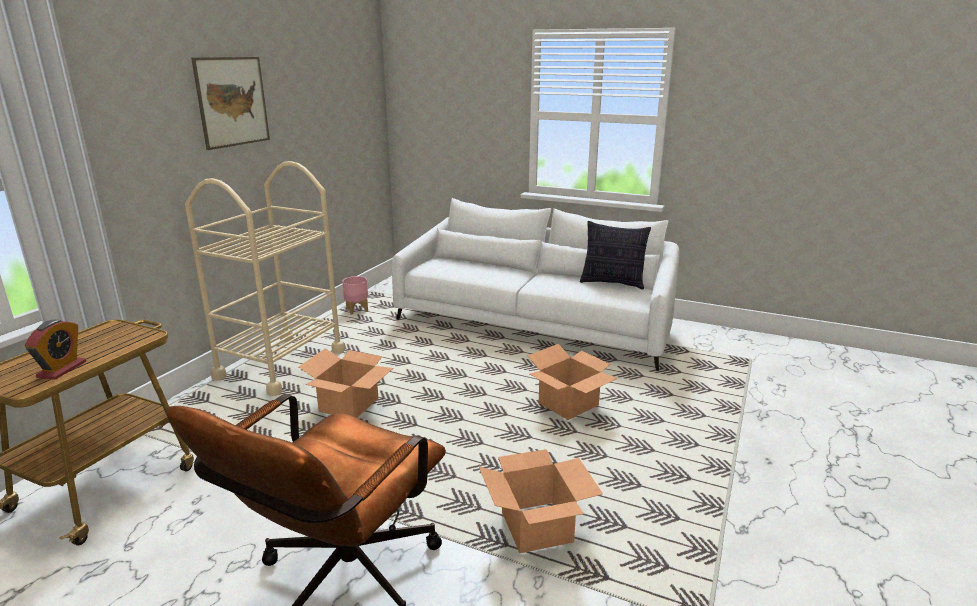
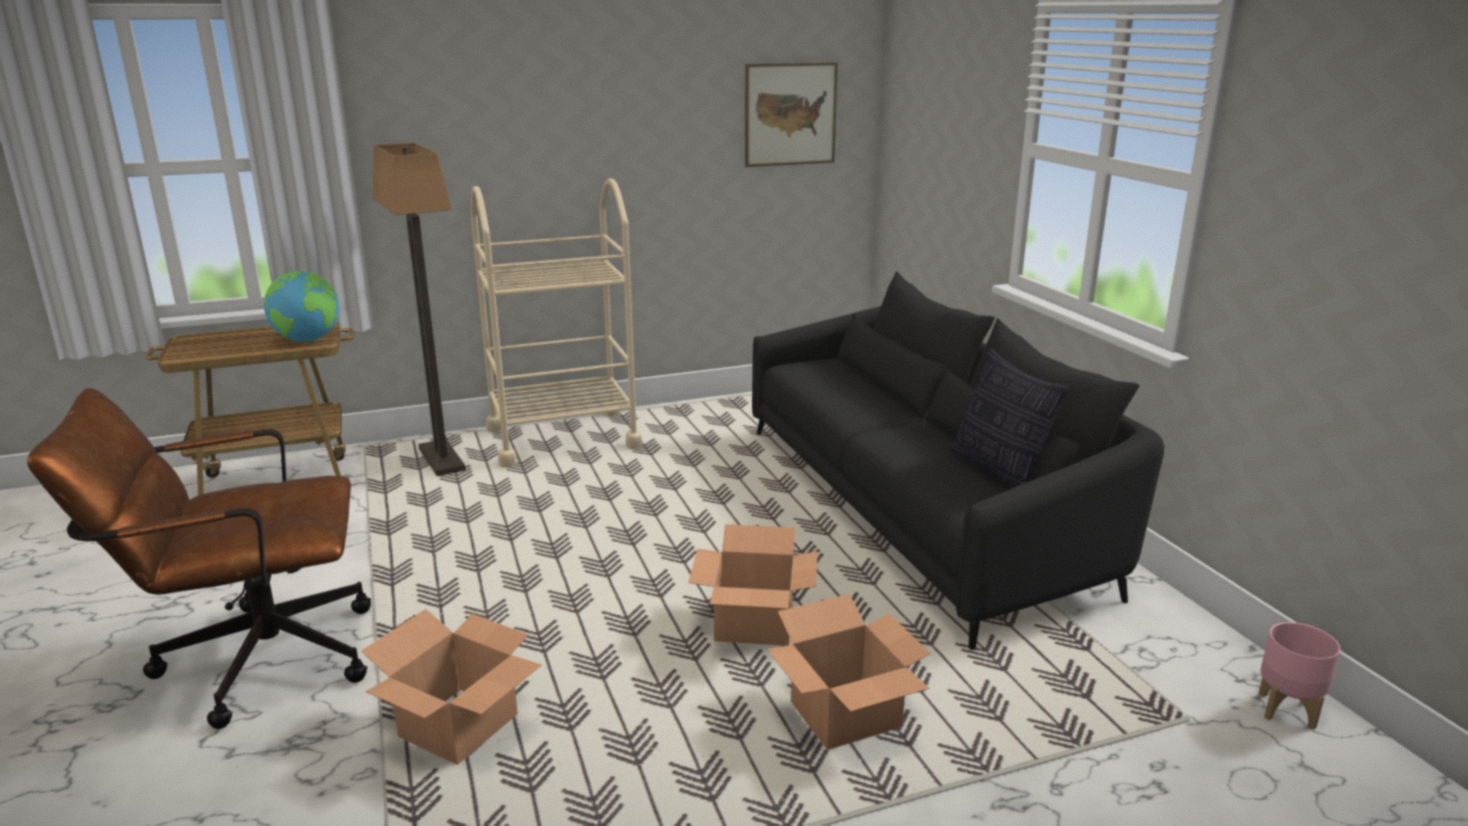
camera: 45 degrees right, 0 degrees up
alarm clock [24,319,86,380] -> none
picture [191,57,270,150] -> picture moved to [745,62,838,167]
cardboard box [299,348,393,418] -> cardboard box moved to [767,594,931,750]
pink planter [342,276,368,315] -> pink planter moved to [1258,622,1341,729]
white sofa [392,198,680,371] -> black sofa [752,271,1164,650]
none -> globe [264,271,339,342]
none -> floor lamp [373,143,466,476]

